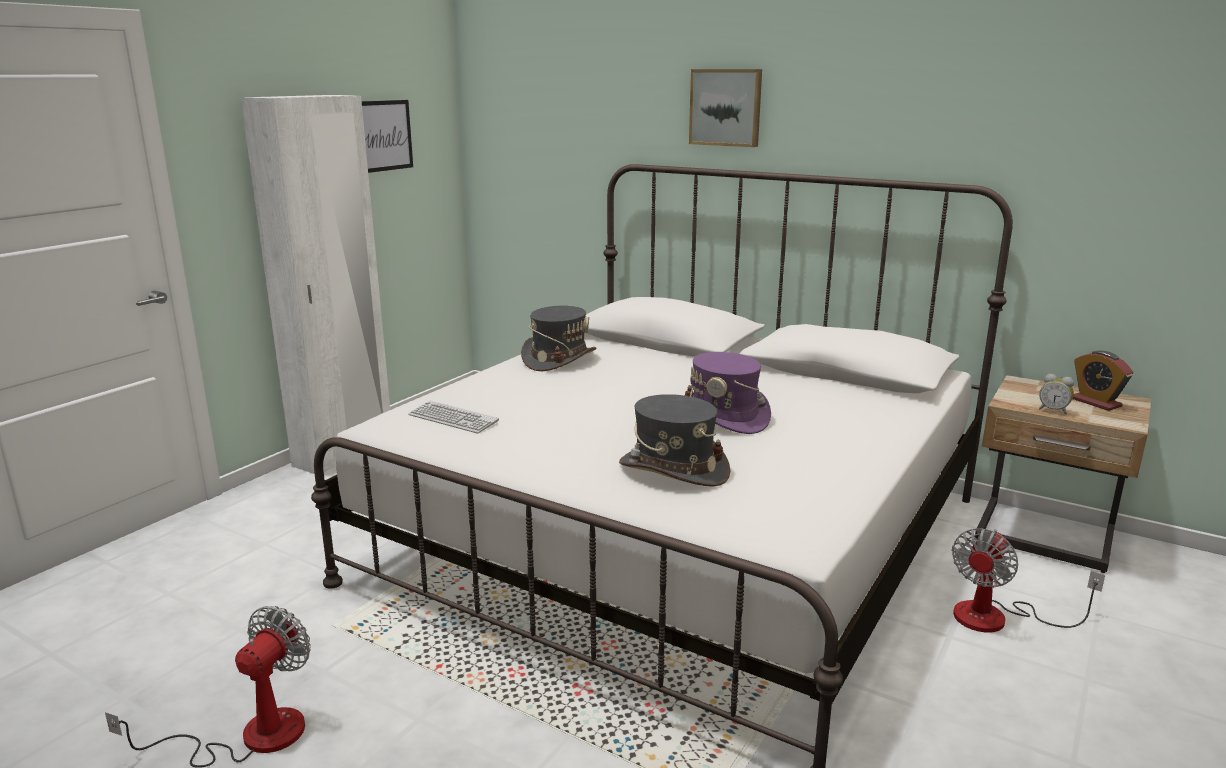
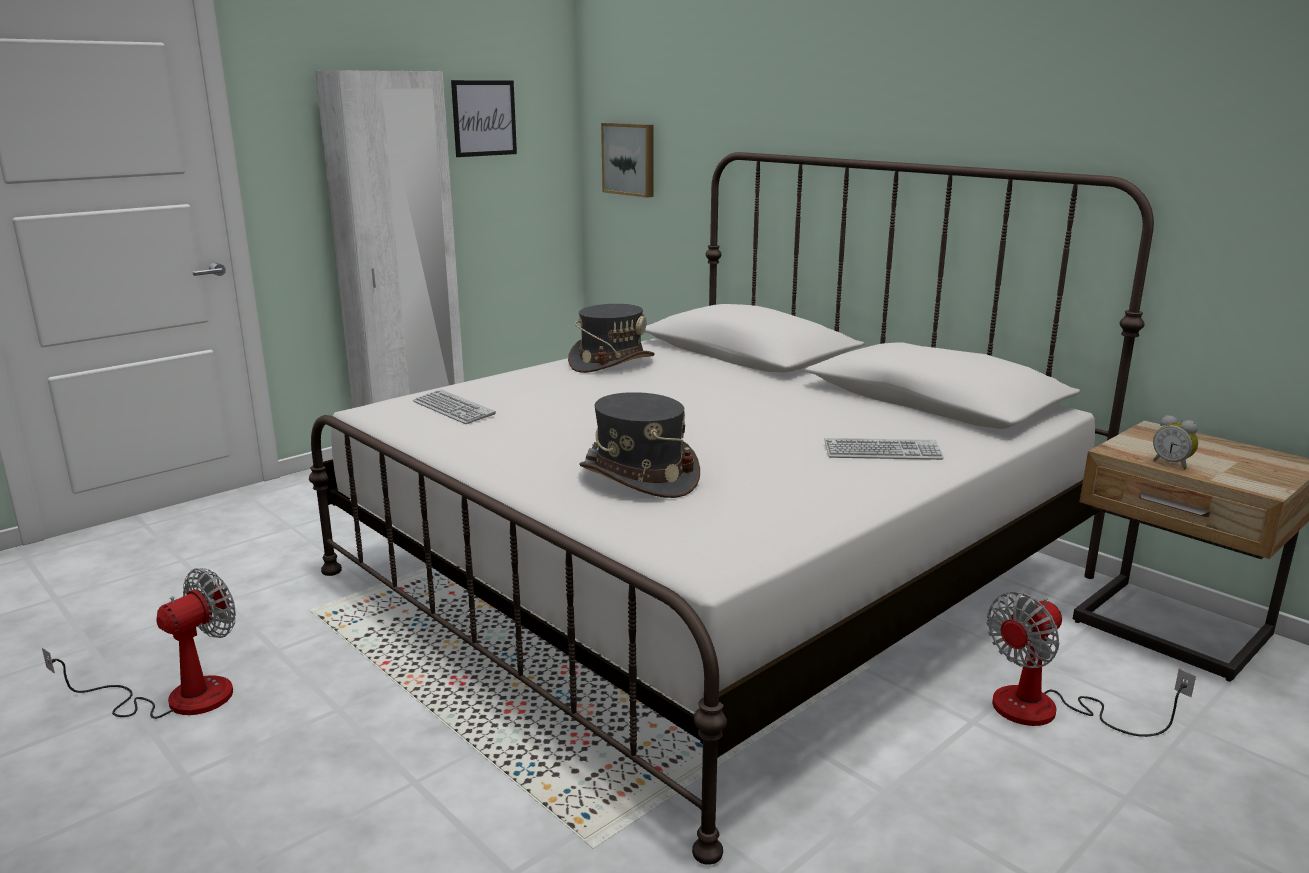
camera: 15 degrees right, 0 degrees up
purple hat [685,352,771,434] -> none
picture [689,69,762,147] -> picture moved to [601,123,654,198]
alarm clock [1073,351,1133,411] -> none
none -> keyboard [824,438,944,460]

